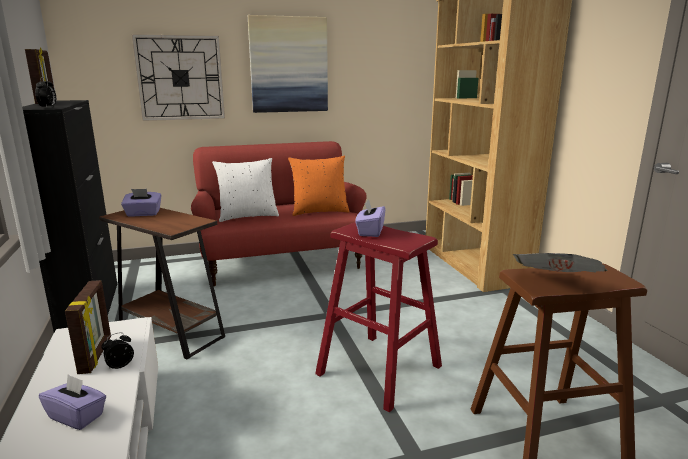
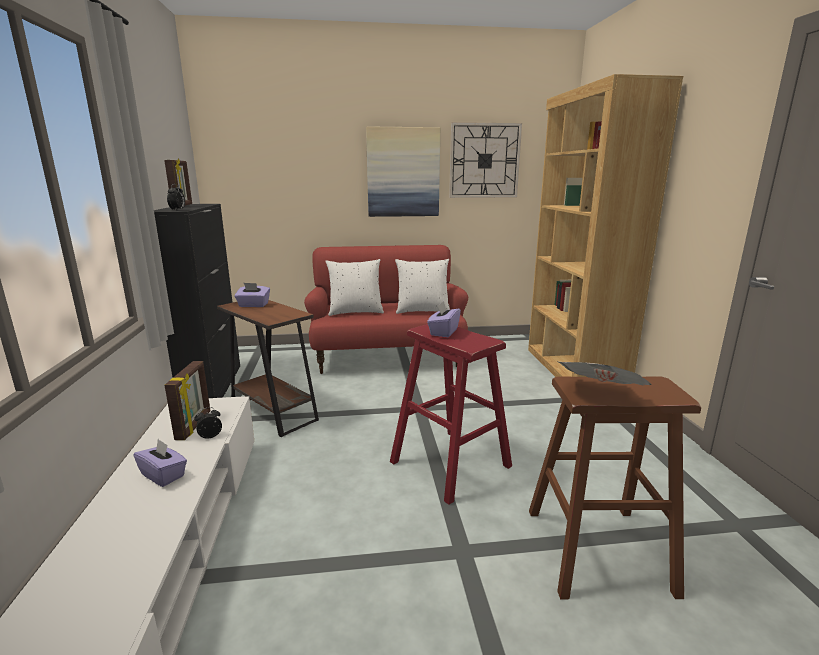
camera: 10 degrees right, 0 degrees up
wall clock [132,34,225,121] -> wall clock moved to [449,122,522,198]
orange pillow [288,156,350,216] -> white pillow [395,259,450,314]

